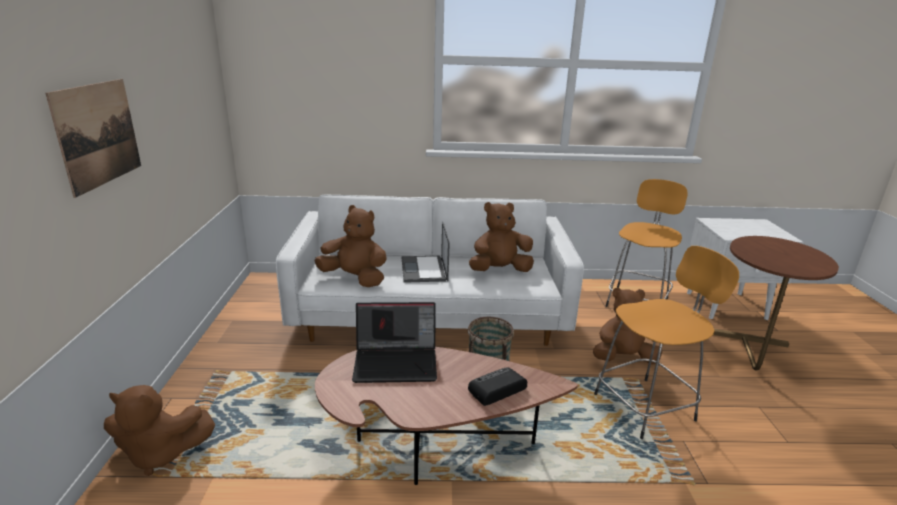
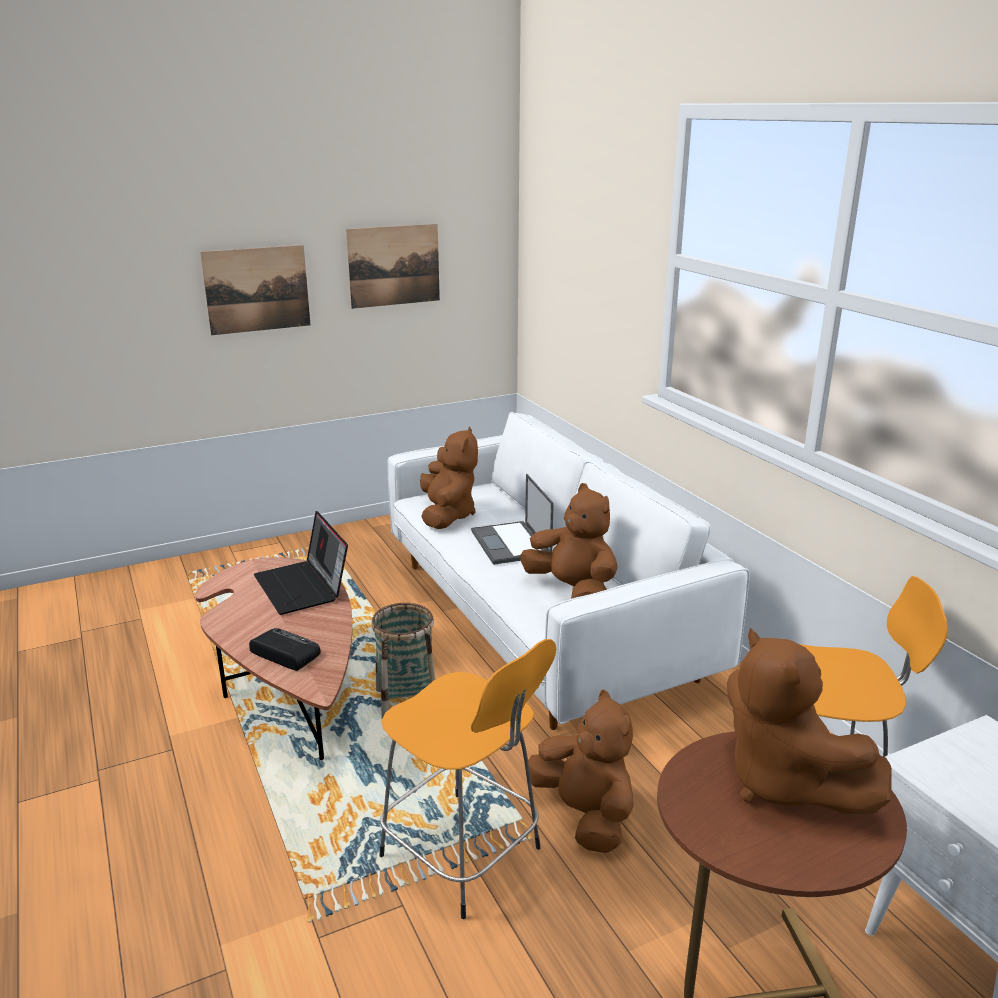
camera: 65 degrees right, 0 degrees up
brown plush toy [104,385,215,476] -> brown plush toy moved to [727,628,892,814]
laptop [402,222,450,283] -> laptop turned 75 degrees counterclockwise [471,474,554,565]
none -> picture [346,224,440,309]

